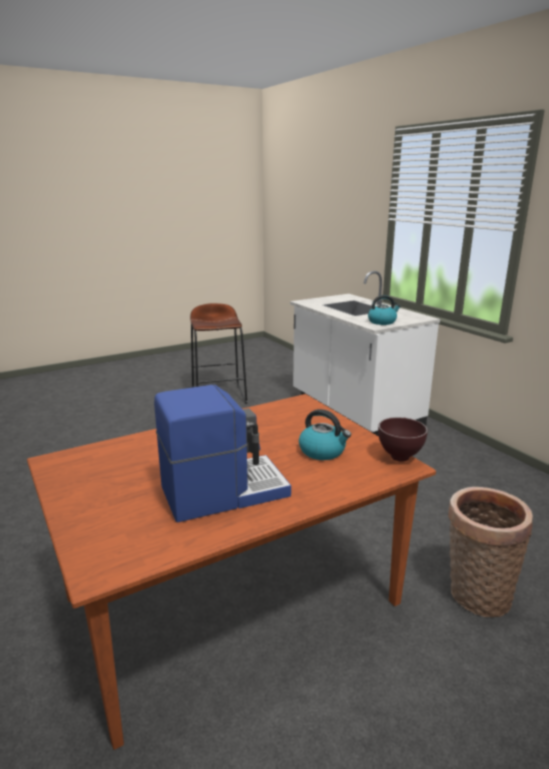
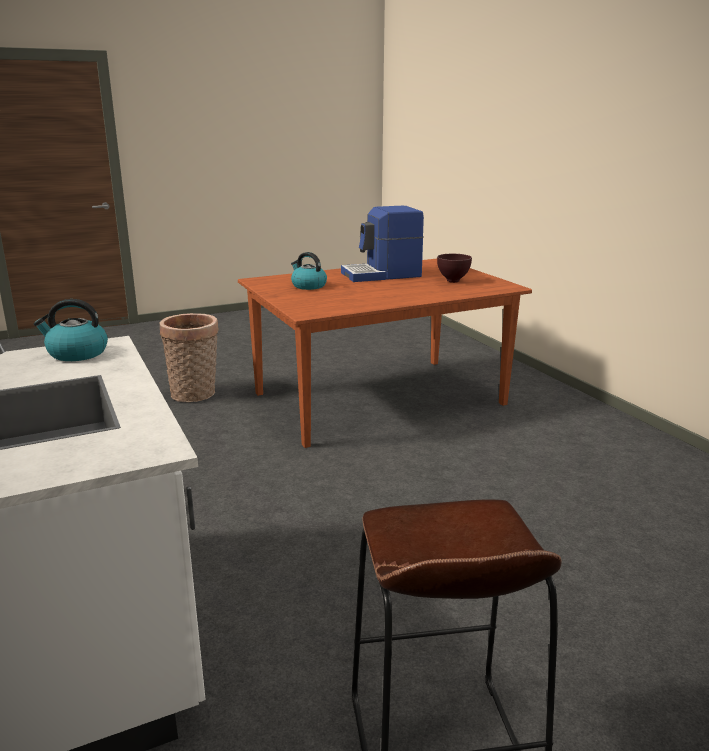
camera: 175 degrees left, 0 degrees up
brown bowl [378,417,428,462] -> brown bowl moved to [437,254,472,283]

